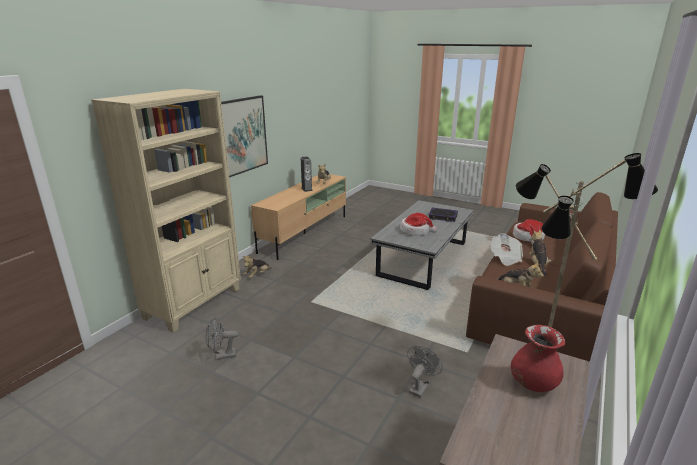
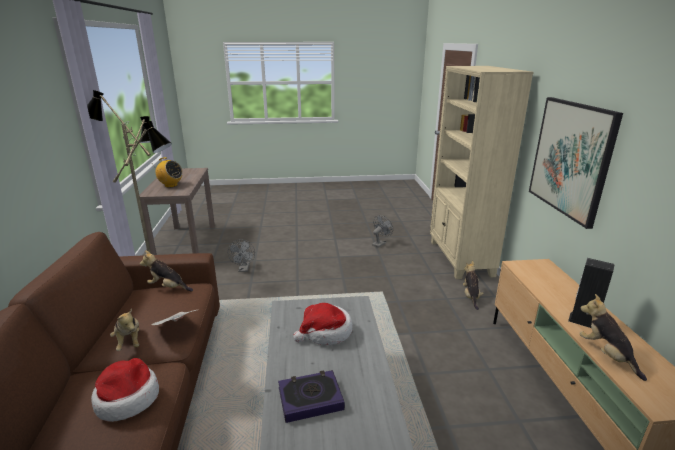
camera: 145 degrees right, 0 degrees up
red vase [511,325,565,392] -> radio [153,157,183,188]

